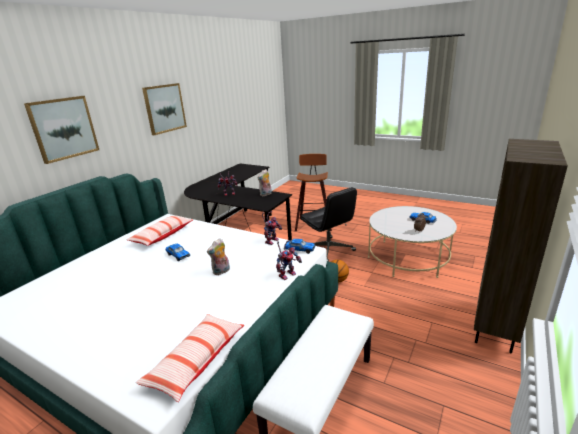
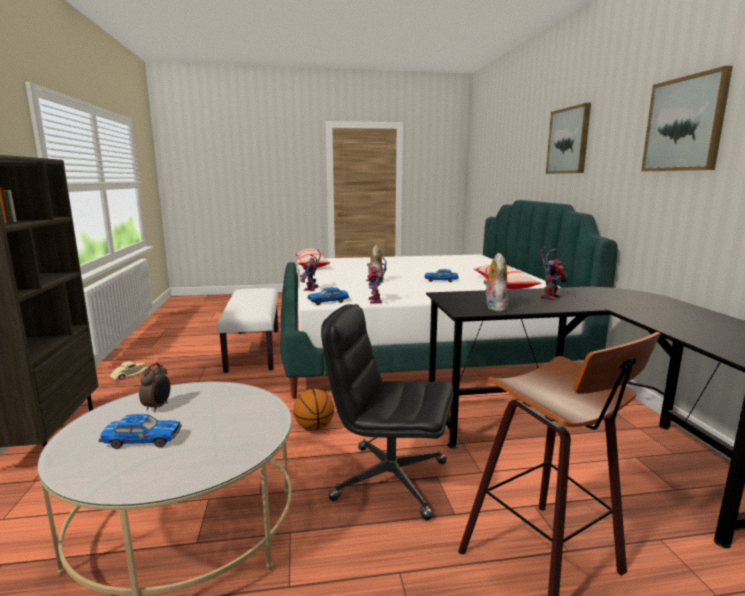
camera: 140 degrees right, 10 degrees down
none -> beige toy car [110,361,151,380]

